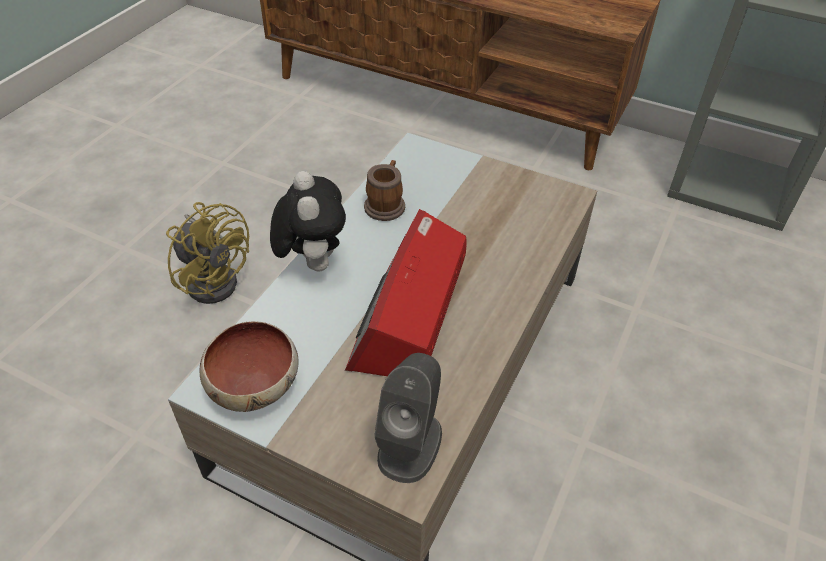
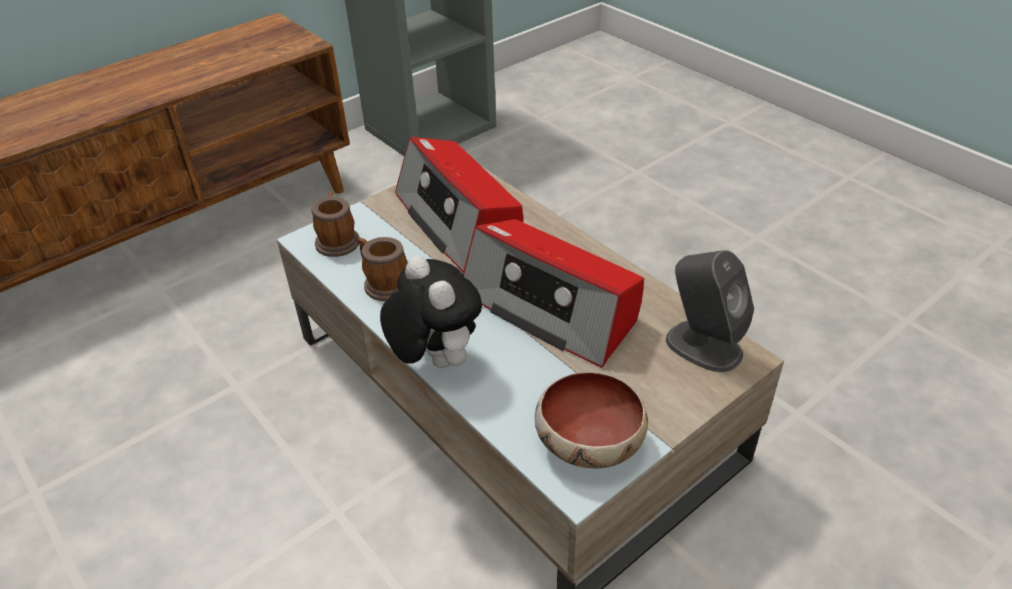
camera: 65 degrees left, 5 degrees down
yellow fan [166,202,249,304] -> none
plush toy [270,171,346,271] -> plush toy turned 45 degrees clockwise [380,256,482,368]
none -> mug [312,192,360,257]
none -> radio [395,137,523,273]

